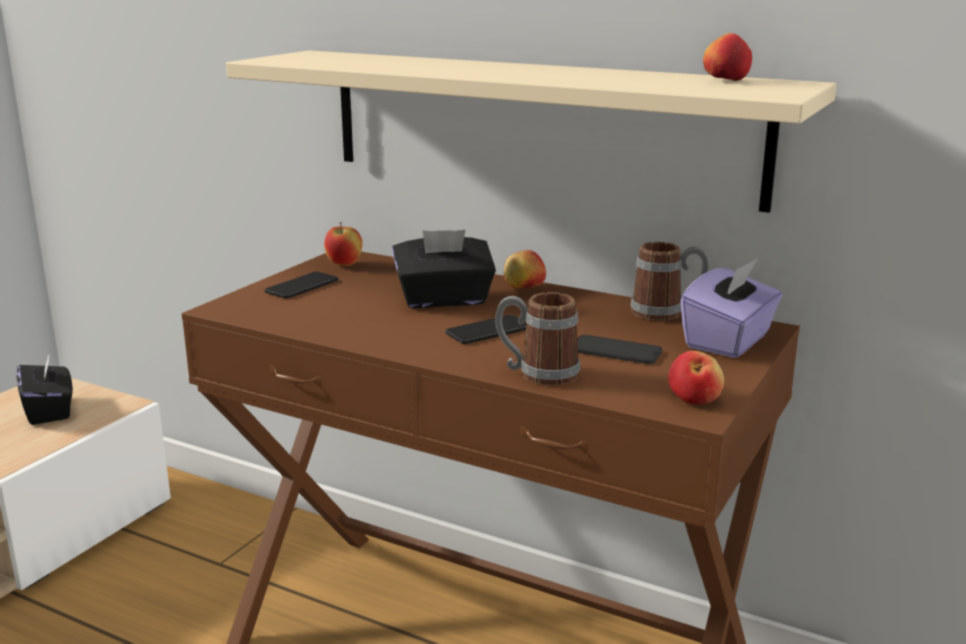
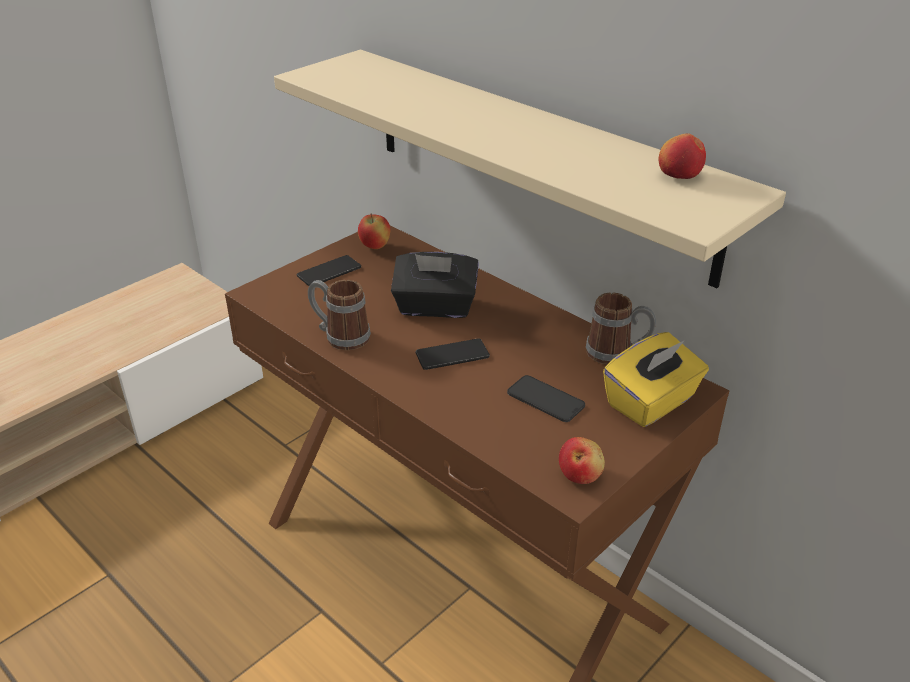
camera: 15 degrees right, 15 degrees up
black tissue box [17,351,73,425] -> none
mug [495,292,580,385] -> mug moved to [308,280,371,350]
apple [504,250,546,288] -> none
purple tissue box [680,258,782,358] -> yellow tissue box [603,332,709,427]

